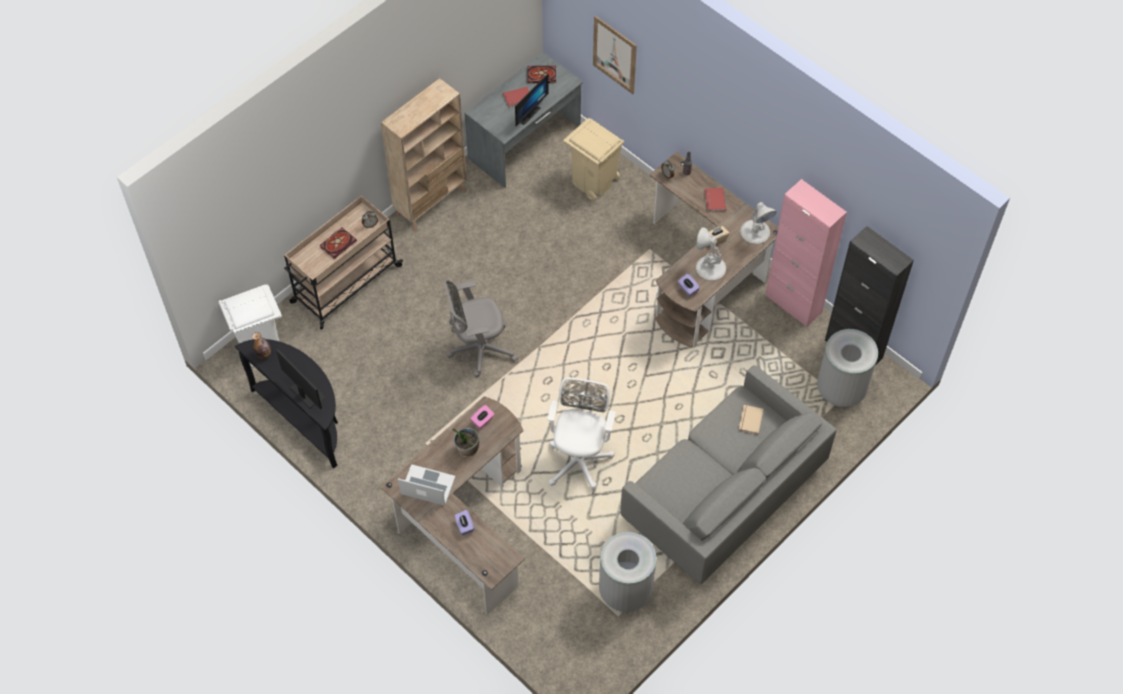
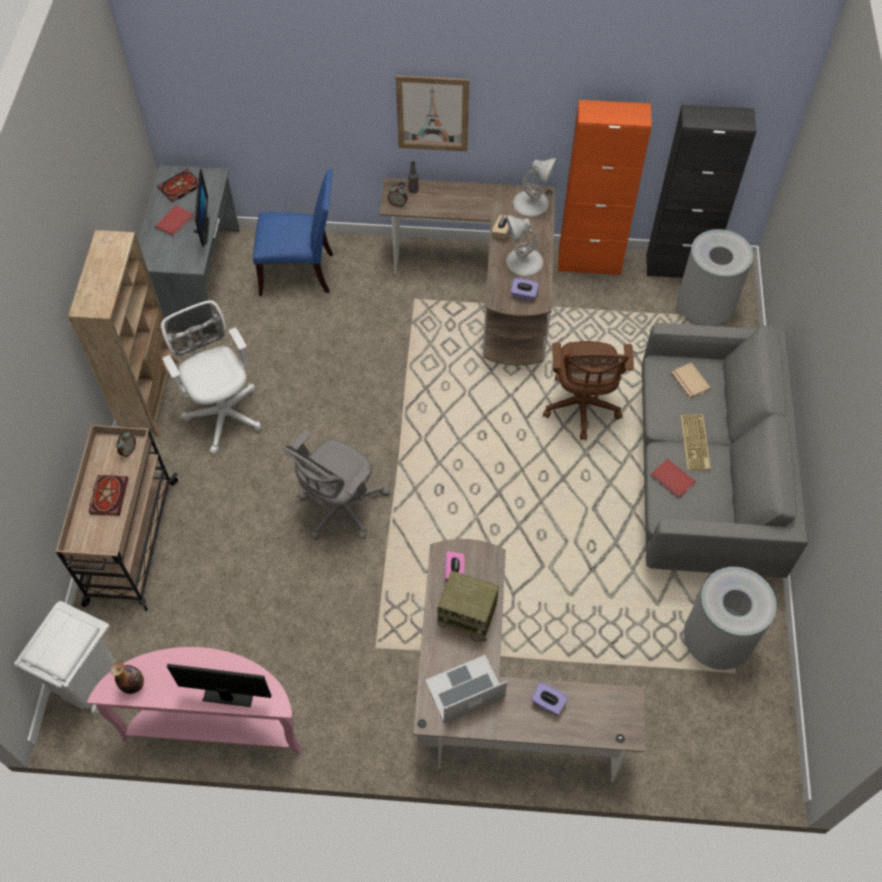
camera: 40 degrees left, 0 degrees up
black console table [235,339,338,468] -> pink console table [87,647,302,755]
potted plant [453,428,479,457] -> radio [438,571,499,642]
white office chair [547,378,616,490] -> white office chair moved to [161,300,261,455]
beige trash can [563,118,624,201] -> blue chair [253,169,333,296]
picture [593,16,637,94] -> picture moved to [396,75,469,151]
red book [704,188,727,212] -> red book moved to [650,459,696,499]
pink cabinet [765,179,847,327] -> orange cabinet [558,100,652,275]
none -> brown office chair [543,341,634,440]
none -> keyboard [680,414,711,470]

